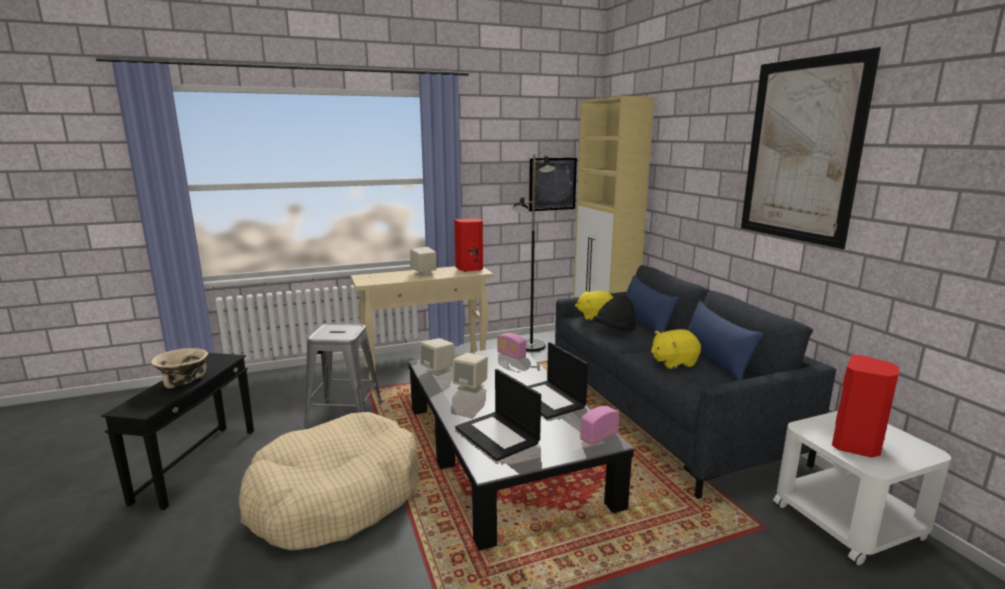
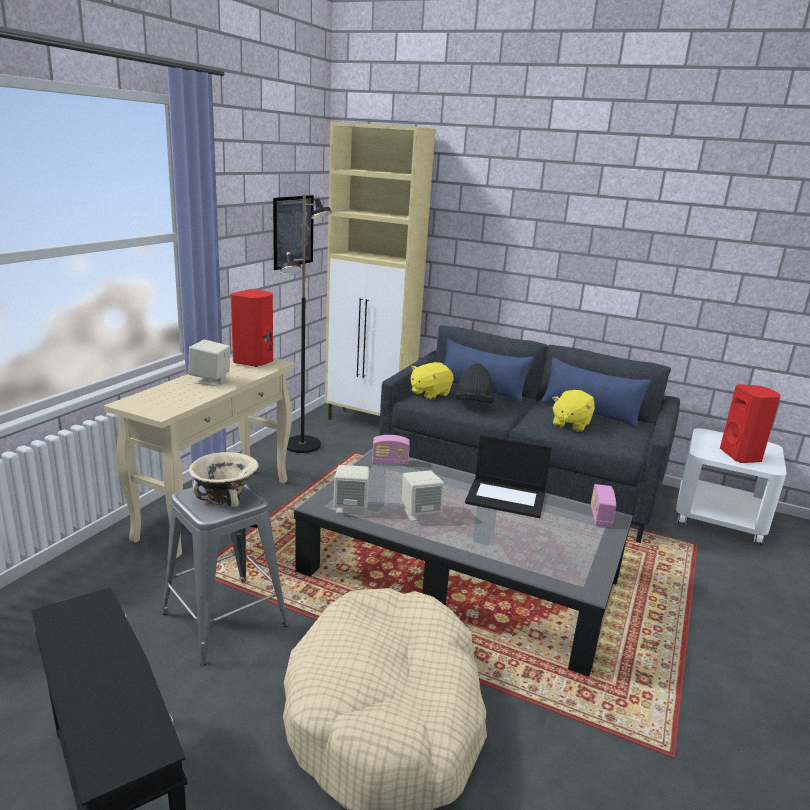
camera: 45 degrees left, 5 degrees up
beige bowl [151,348,208,389] -> beige bowl moved to [189,452,259,508]
laptop [455,369,541,461] -> none
picture [741,47,881,249] -> none

